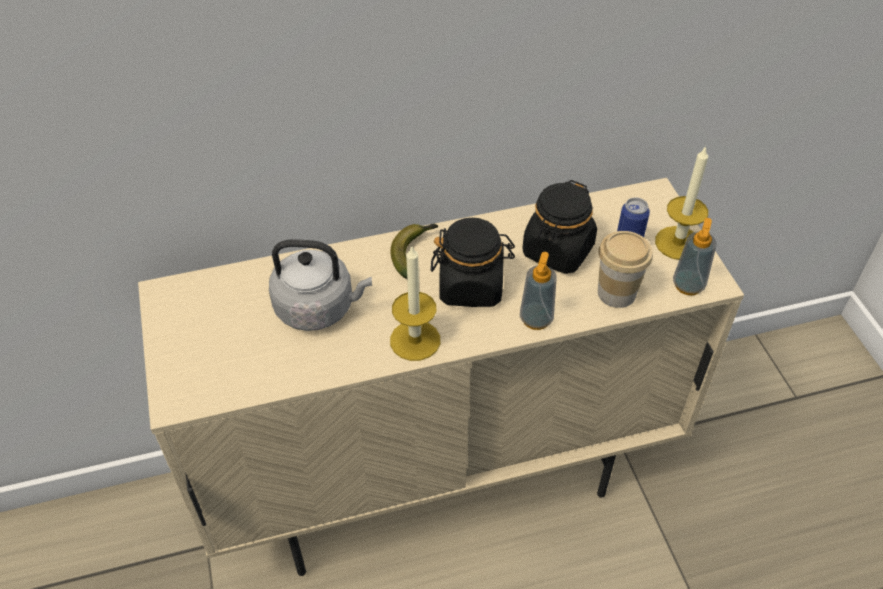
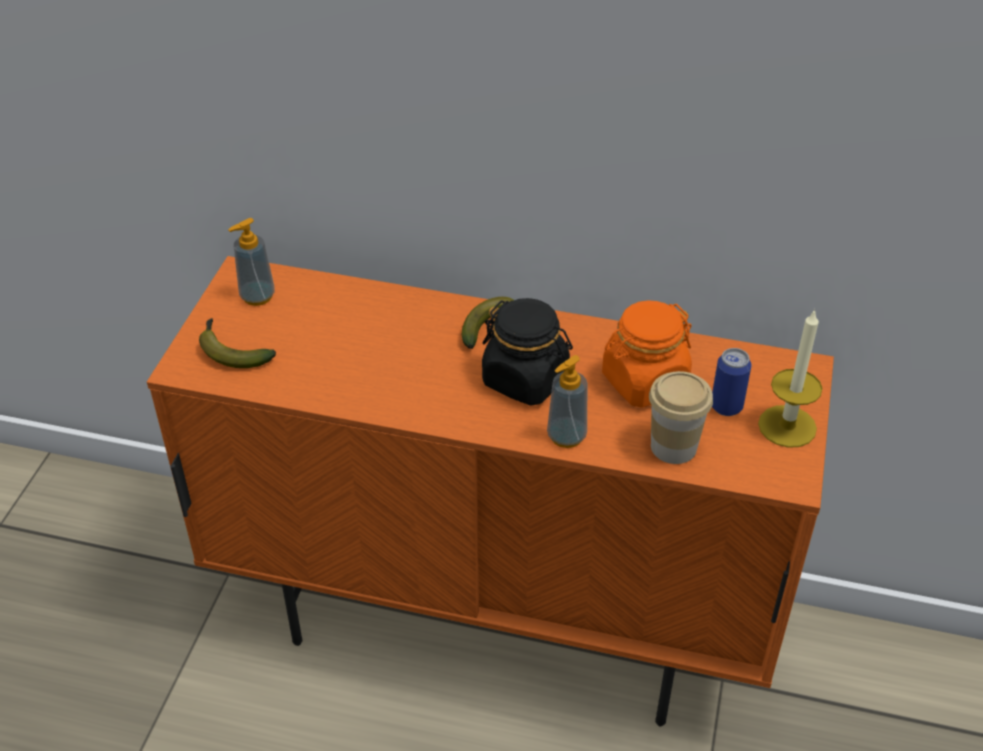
camera: 30 degrees right, 5 degrees down
beige cabinet [138,178,744,576] -> orange cabinet [147,256,834,726]
grey kettle [269,239,372,331] -> none
candle [390,246,440,361] -> none
black jar [522,180,597,274] -> orange jar [602,300,692,408]
soap dispenser [673,218,717,295] -> soap dispenser moved to [228,218,275,306]
none -> banana [199,318,276,368]

